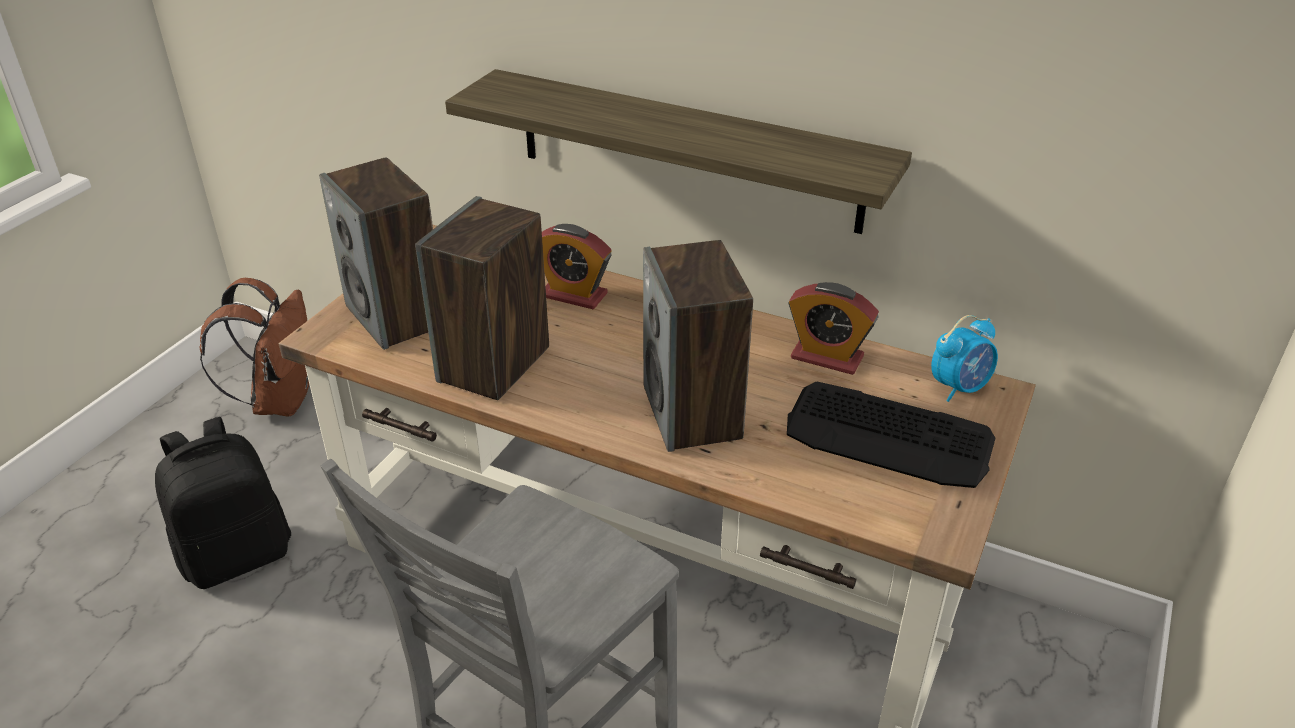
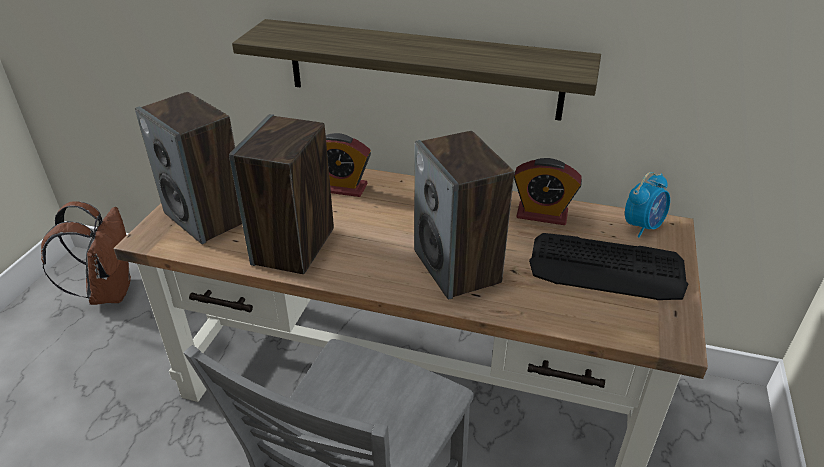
camera: 10 degrees left, 0 degrees up
black backpack [155,417,291,589] -> none

